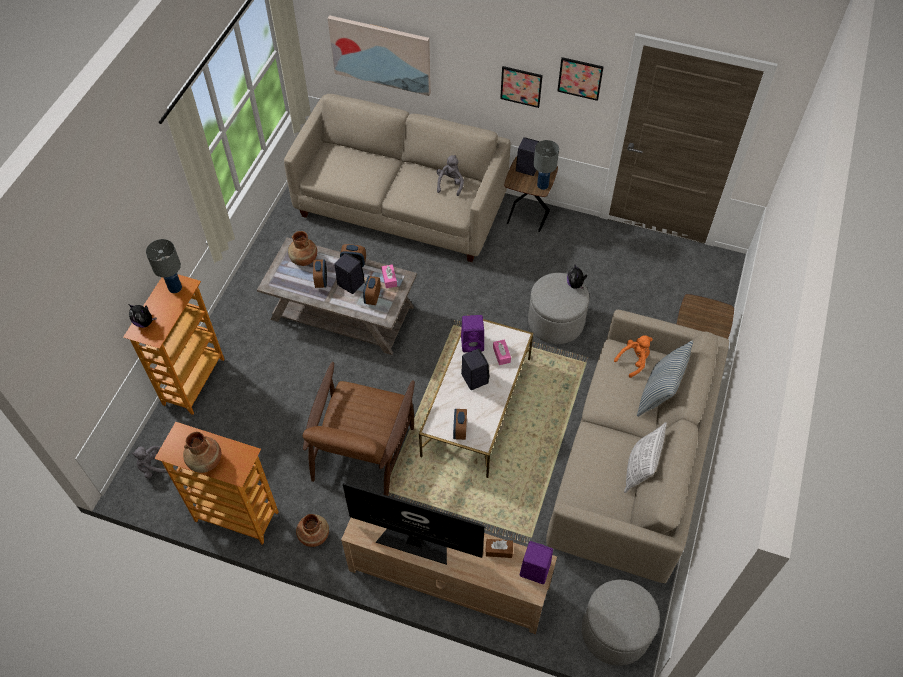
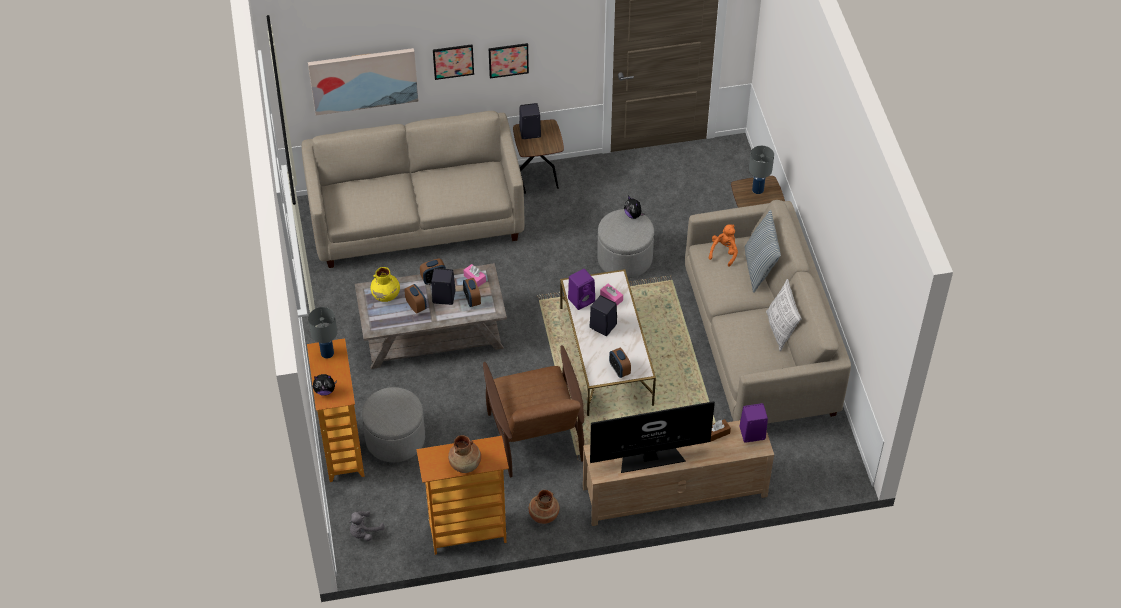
camera: 30 degrees left, 5 degrees down
brown vase [288,231,317,266] -> yellow vase [371,267,400,302]
grey plush toy [437,155,464,196] -> none
grey table lamp [534,140,559,190] -> grey table lamp moved to [749,146,774,194]
picture [557,57,604,101] -> picture moved to [433,44,474,80]
grey ottoman [582,580,660,666] -> grey ottoman moved to [362,387,425,463]

